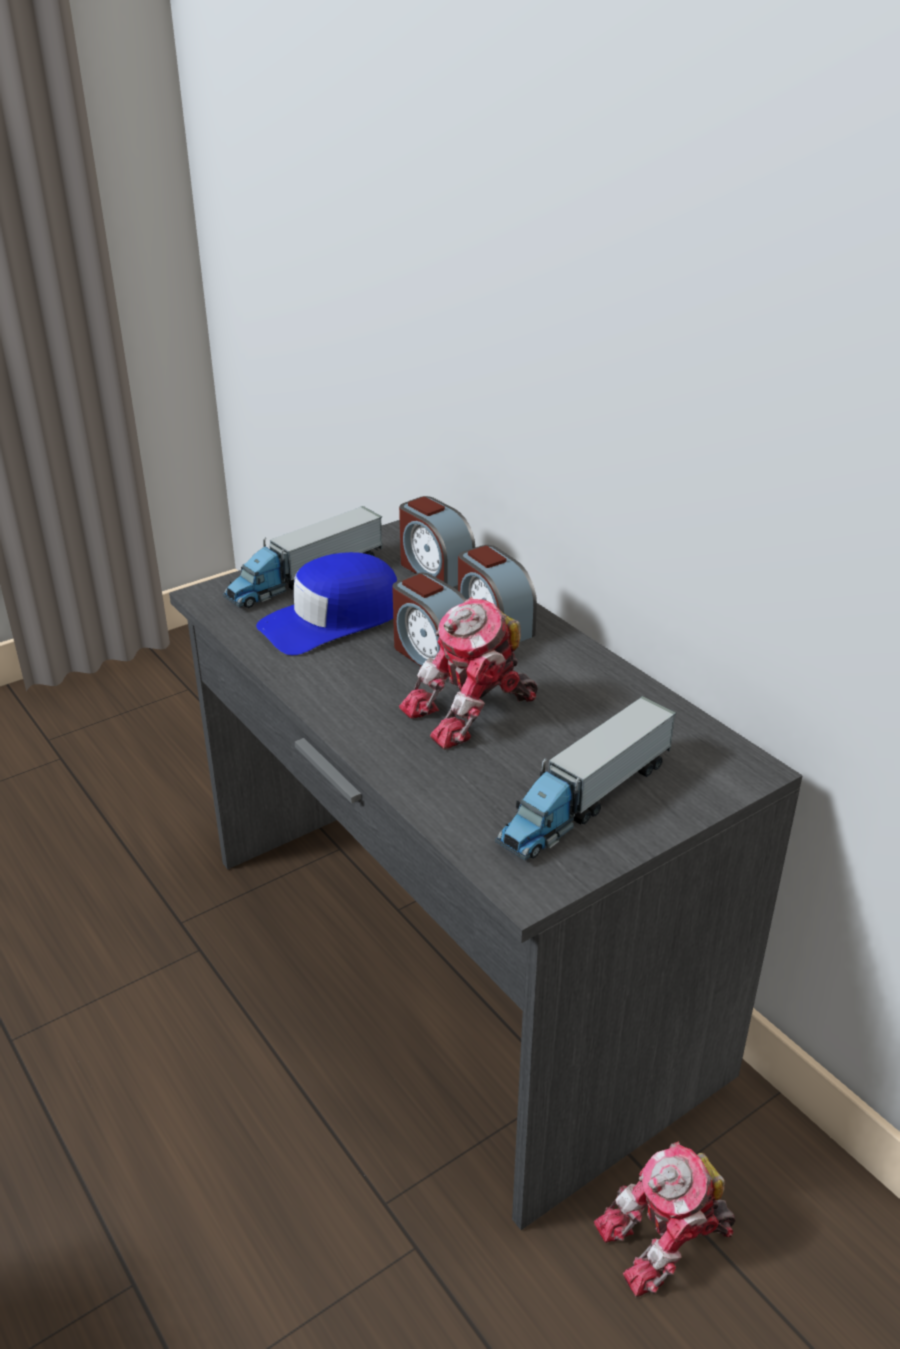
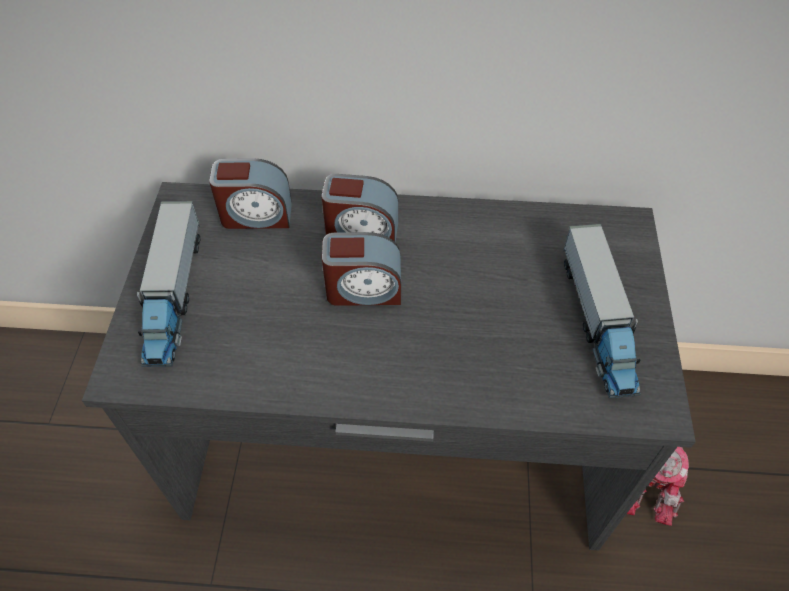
camera: 50 degrees left, 20 degrees up
blue cap [256,552,397,655] -> none
toy robot [399,597,538,750] -> none

